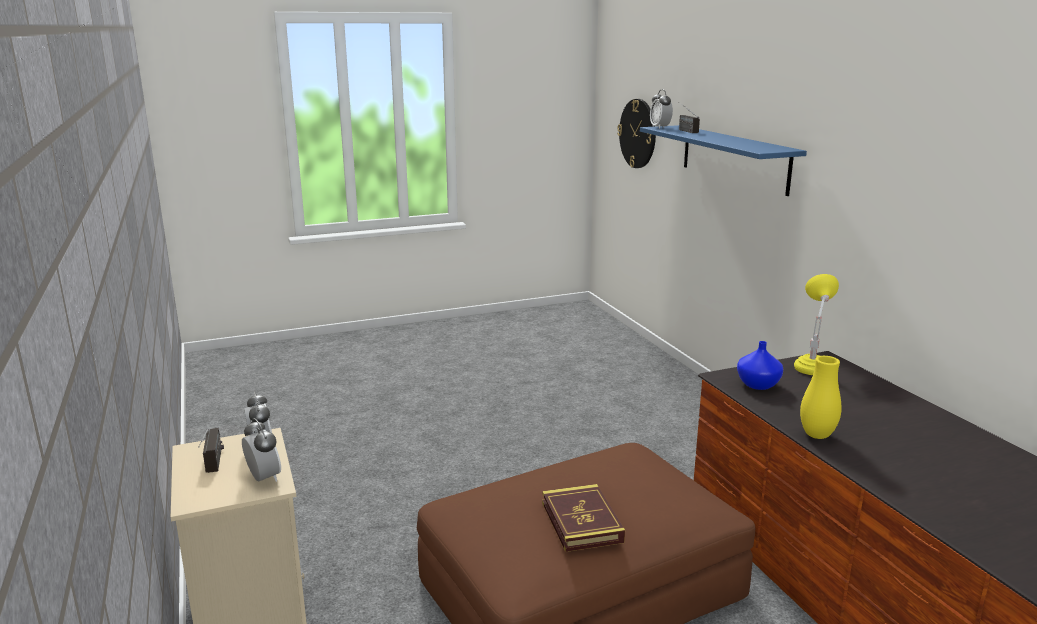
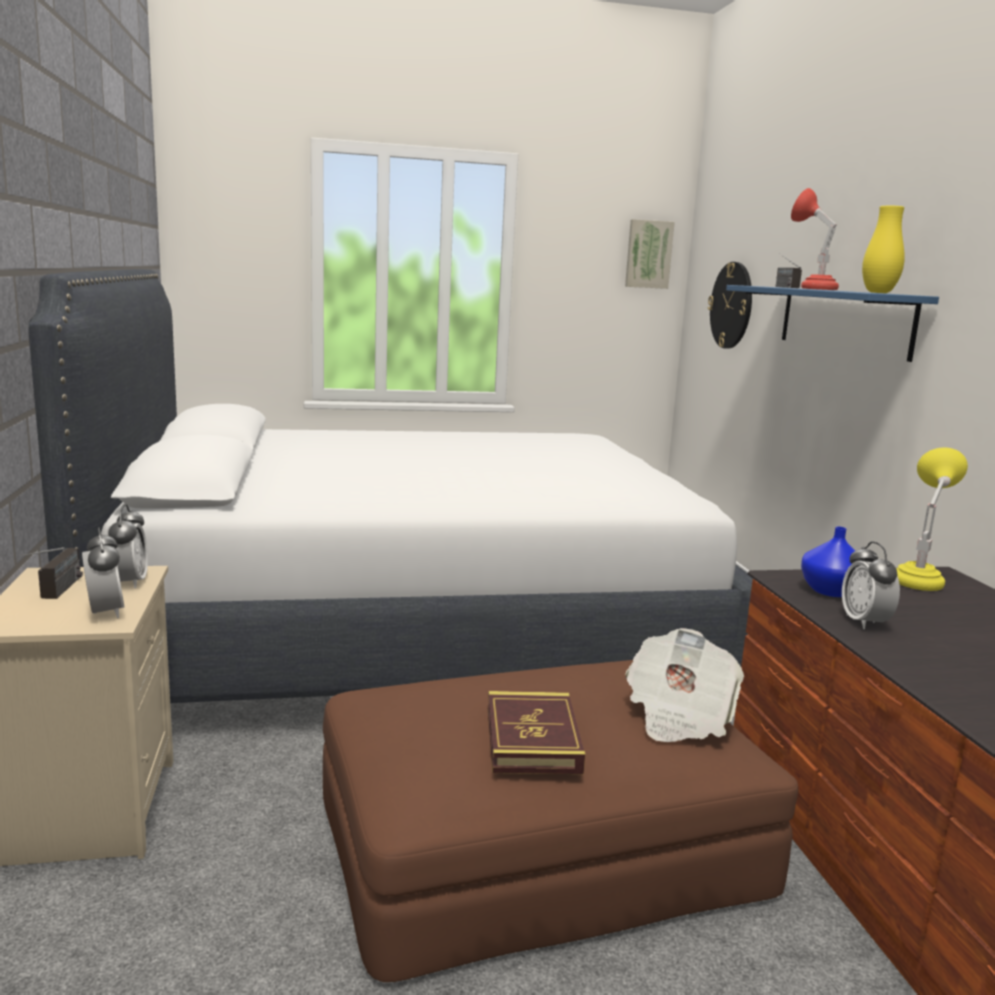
camera: 10 degrees right, 5 degrees down
alarm clock [650,89,673,129] -> alarm clock moved to [842,541,900,629]
yellow vase [800,356,842,439] -> yellow vase moved to [862,206,905,293]
none -> white bed [28,269,753,703]
none -> picture [625,219,675,289]
none -> newspaper [626,628,744,742]
none -> red table lamp [791,188,839,290]

